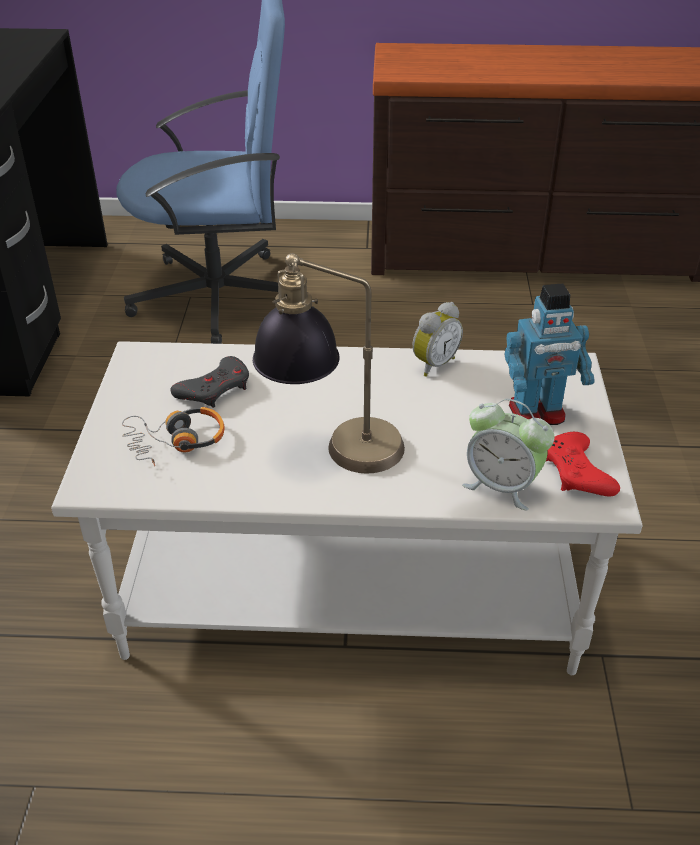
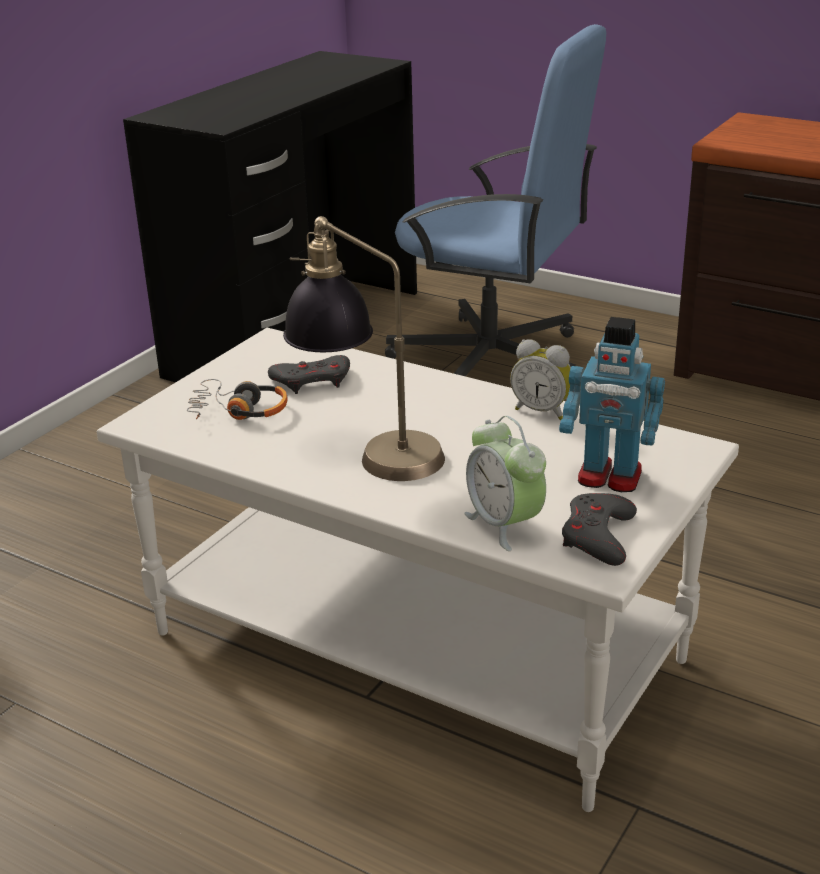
camera: 30 degrees right, 10 degrees down
alarm clock [412,302,463,377] -> alarm clock turned 45 degrees clockwise [510,339,571,420]
red game controller [546,432,620,497] -> grey game controller [562,493,637,566]

